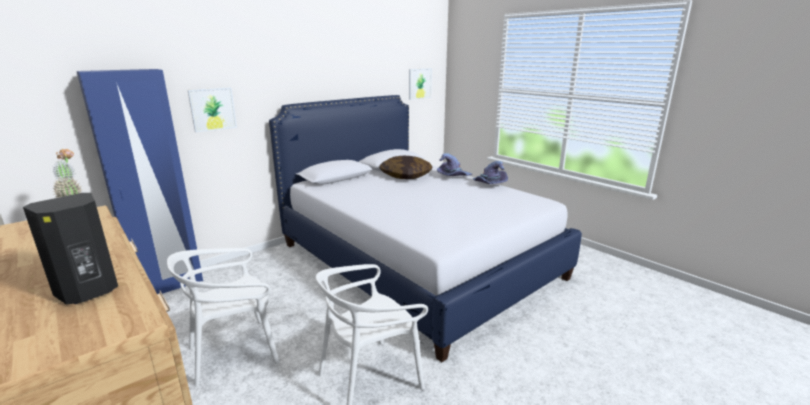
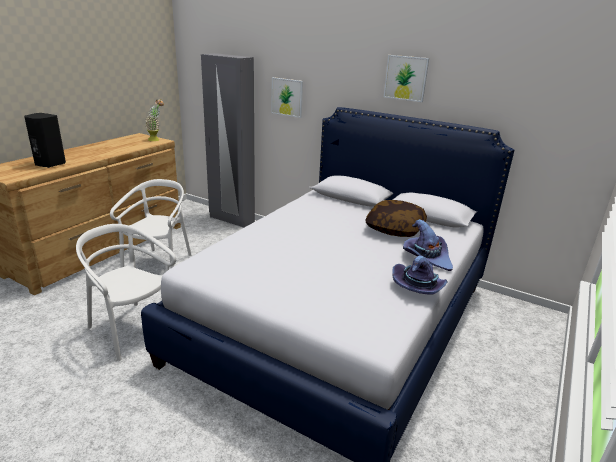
camera: 70 degrees right, 5 degrees up
blue wardrobe [77,69,203,294] -> grey wardrobe [201,53,255,228]
white chair [167,248,280,387] -> white chair turned 60 degrees clockwise [110,179,191,268]
picture [409,68,432,100] -> picture moved to [384,55,429,102]

